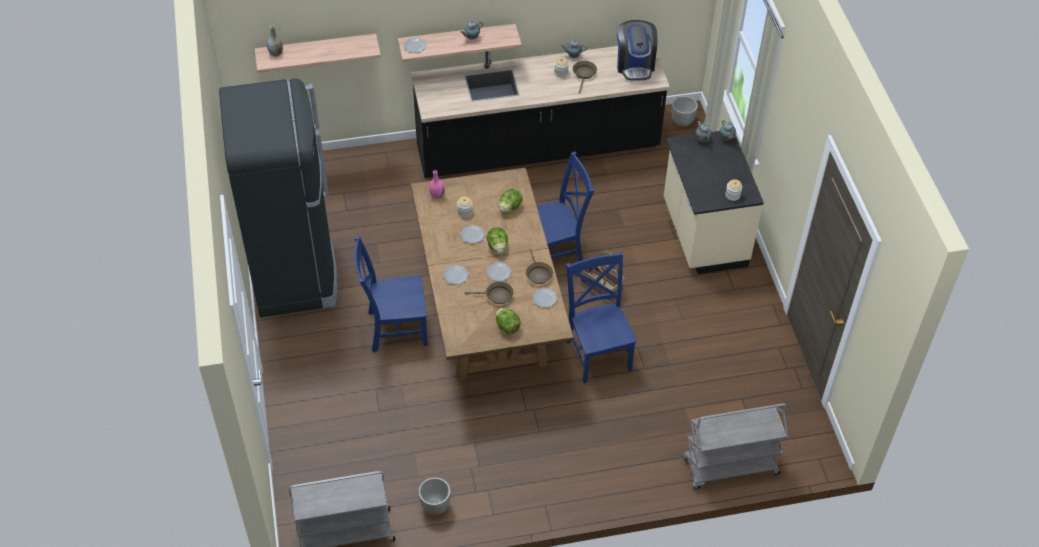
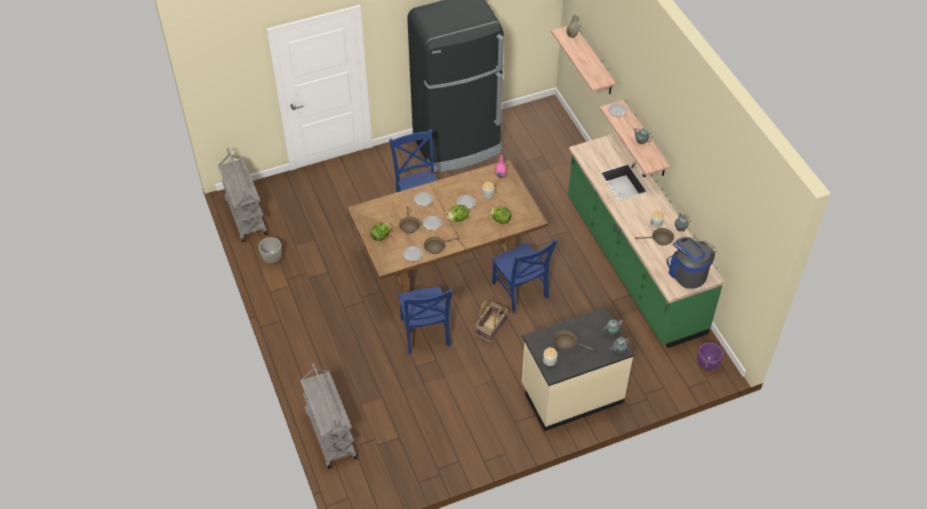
camera: 80 degrees right, 0 degrees up
black counter [411,46,670,178] -> green counter [568,133,724,348]
blue chair [566,251,637,383] -> blue chair turned 105 degrees clockwise [398,286,452,354]
coffee machine [617,20,657,81] -> coffee machine turned 75 degrees clockwise [666,237,715,289]
grey planter [672,96,698,126] -> purple planter [698,342,723,371]
none -> brown frying pan [554,330,594,351]

